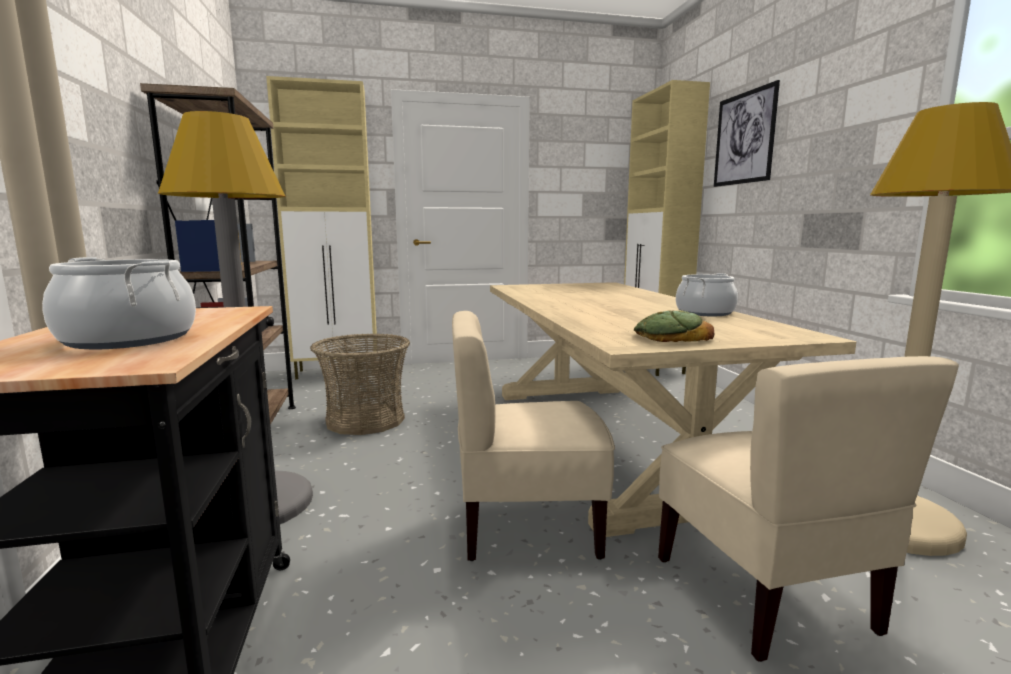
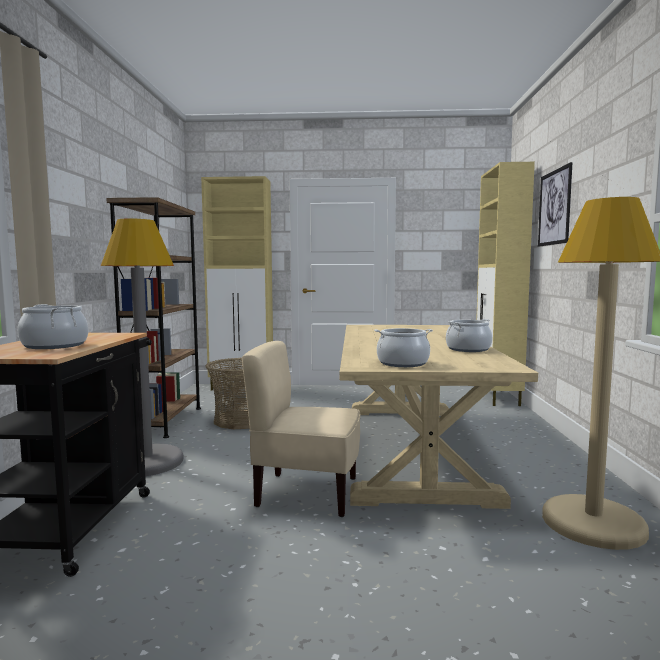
camera: 15 degrees right, 5 degrees down
bread [634,310,715,342] -> cooking pot [374,328,433,367]
beige chair [658,356,959,662] -> none

